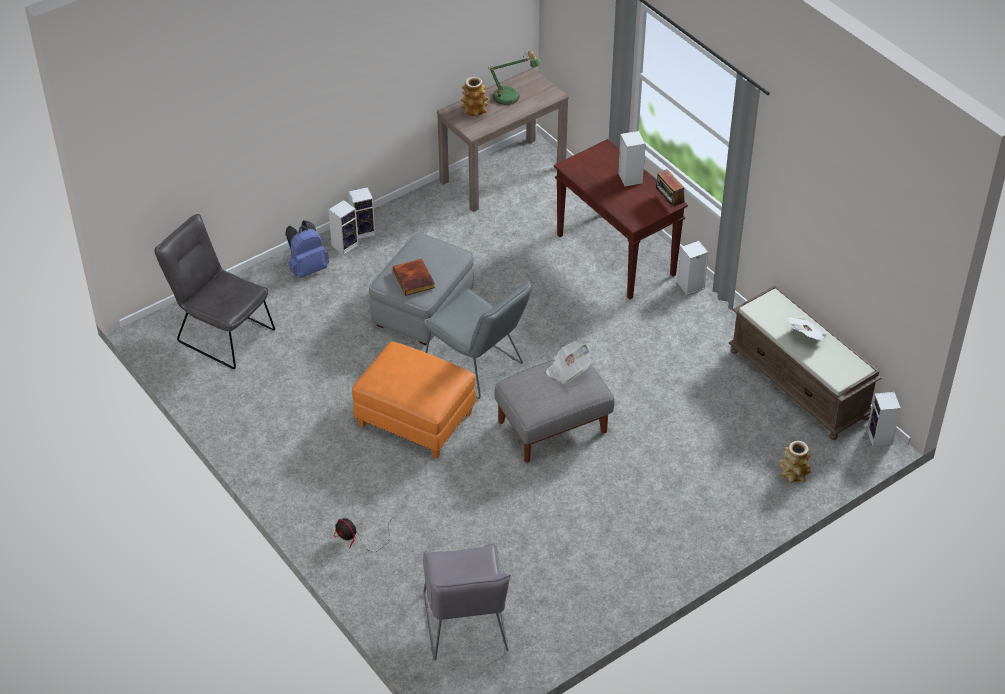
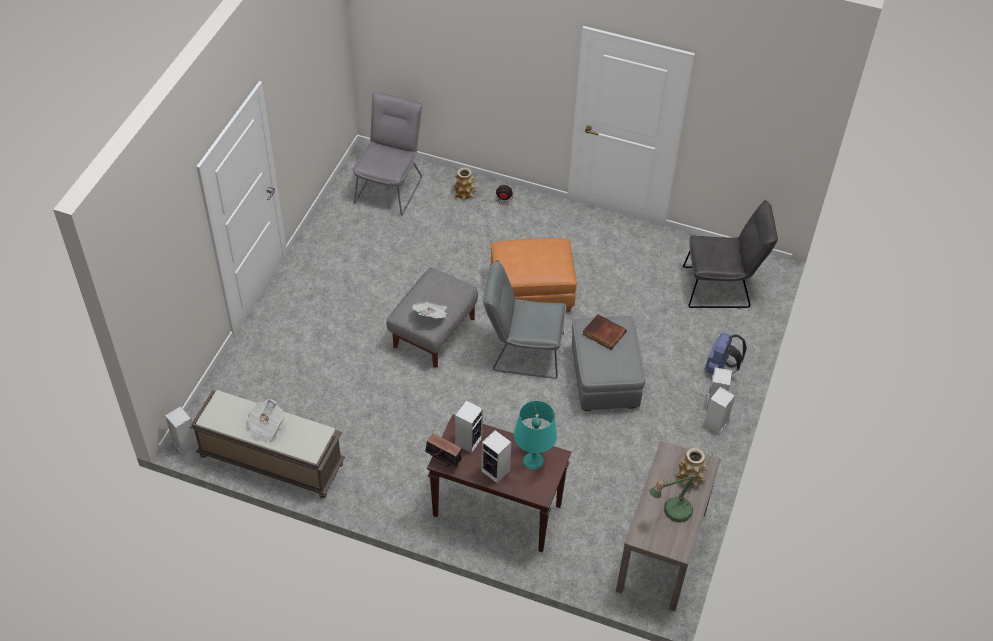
camera: 145 degrees right, 5 degrees up
grey chair [423,543,511,660] -> grey chair turned 60 degrees clockwise [353,92,422,216]
speaker [677,241,708,295] -> speaker moved to [455,401,483,453]
vase [779,441,811,483] -> vase moved to [453,168,476,200]
none -> turquoise table lamp [514,401,557,470]

